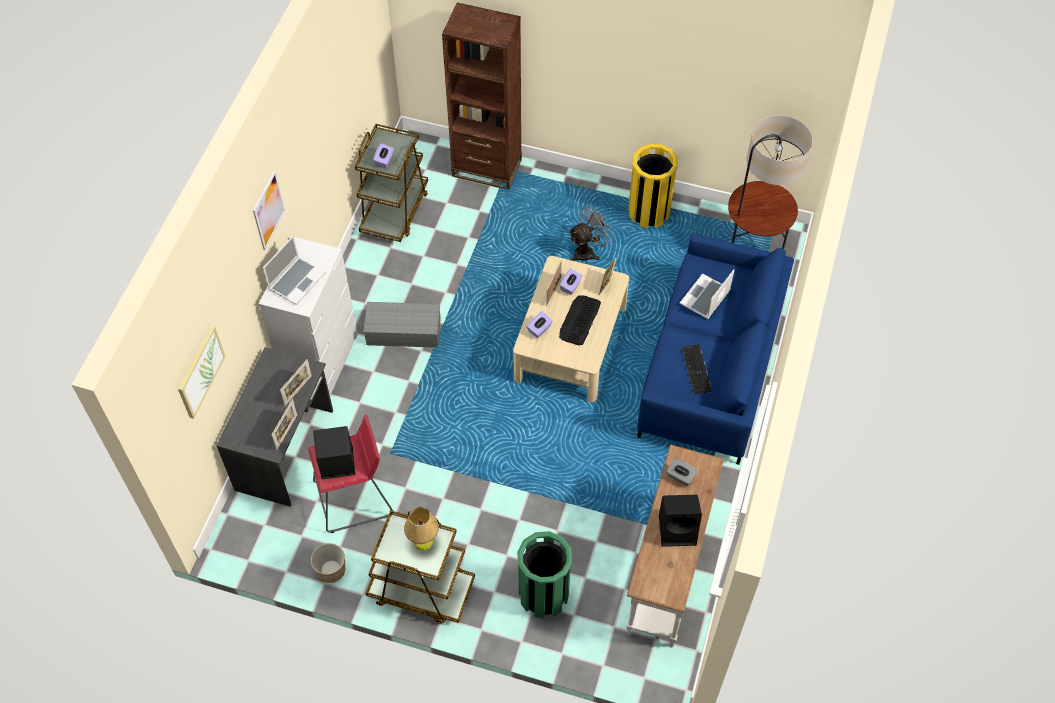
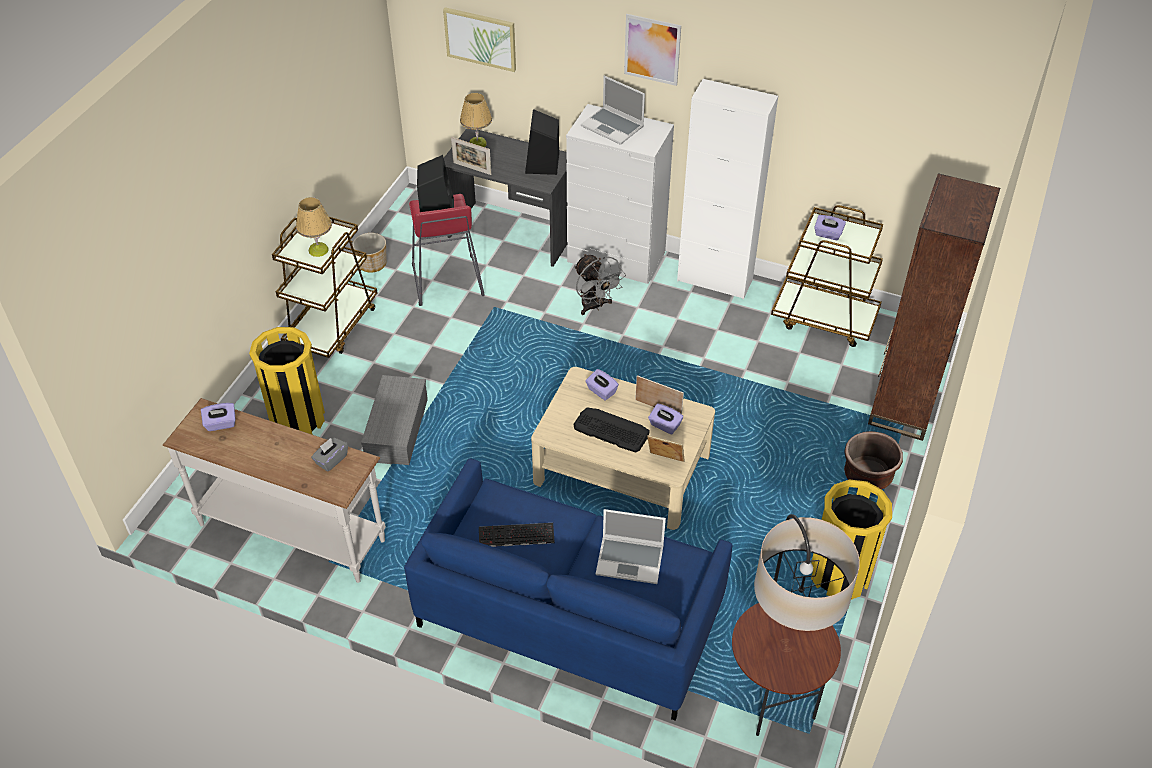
camera: 95 degrees right, 10 degrees down
picture frame [280,359,312,406] -> none
grey storage box [364,302,441,347] -> grey storage box moved to [361,375,428,465]
green trash can [517,531,572,619] -> yellow trash can [249,327,325,434]
grey fan [568,204,614,261] -> grey fan moved to [574,254,626,315]
black speaker [659,495,702,547] -> black speaker moved to [525,109,559,175]
laptop [680,270,734,319] -> laptop turned 150 degrees clockwise [596,509,666,584]
none -> purple tissue box [201,403,236,431]
none -> table lamp [460,93,492,147]
none -> white cabinet [677,79,778,299]
none -> brown planter [844,431,903,489]

